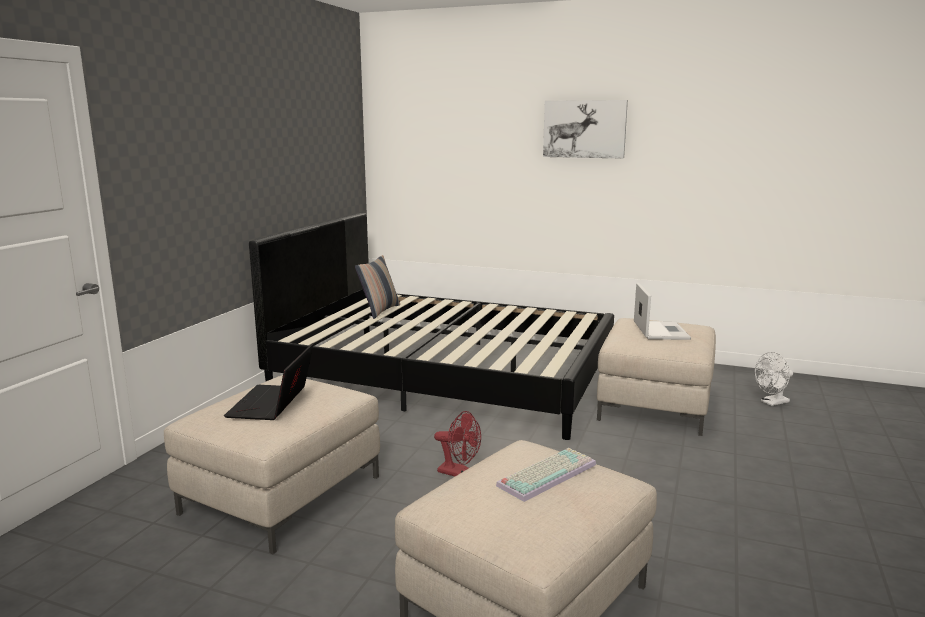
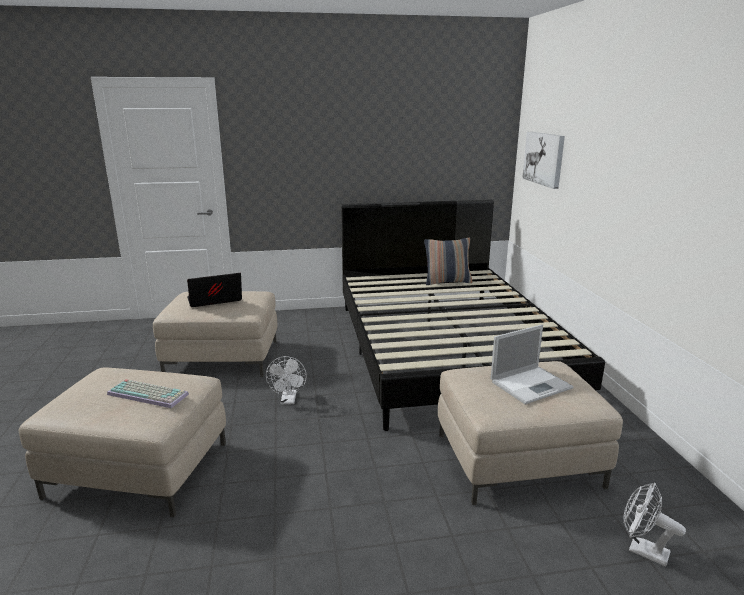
camera: 60 degrees right, 5 degrees up
red fan [434,411,481,476] -> white fan [266,356,307,405]
picture [543,100,628,159] -> picture moved to [522,131,565,189]

